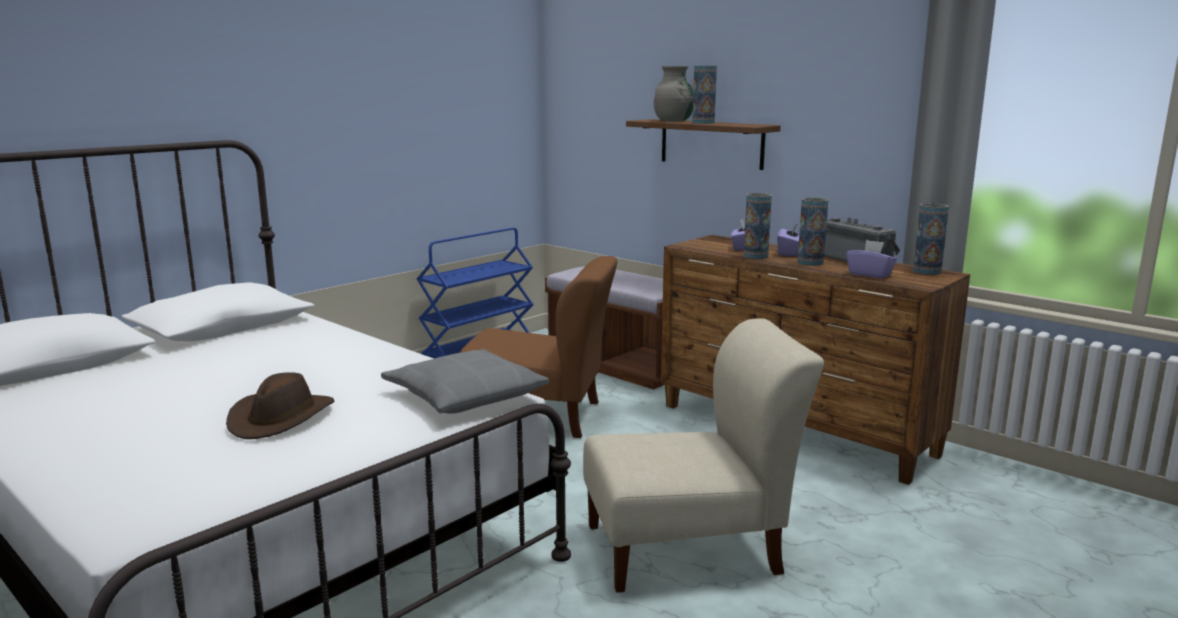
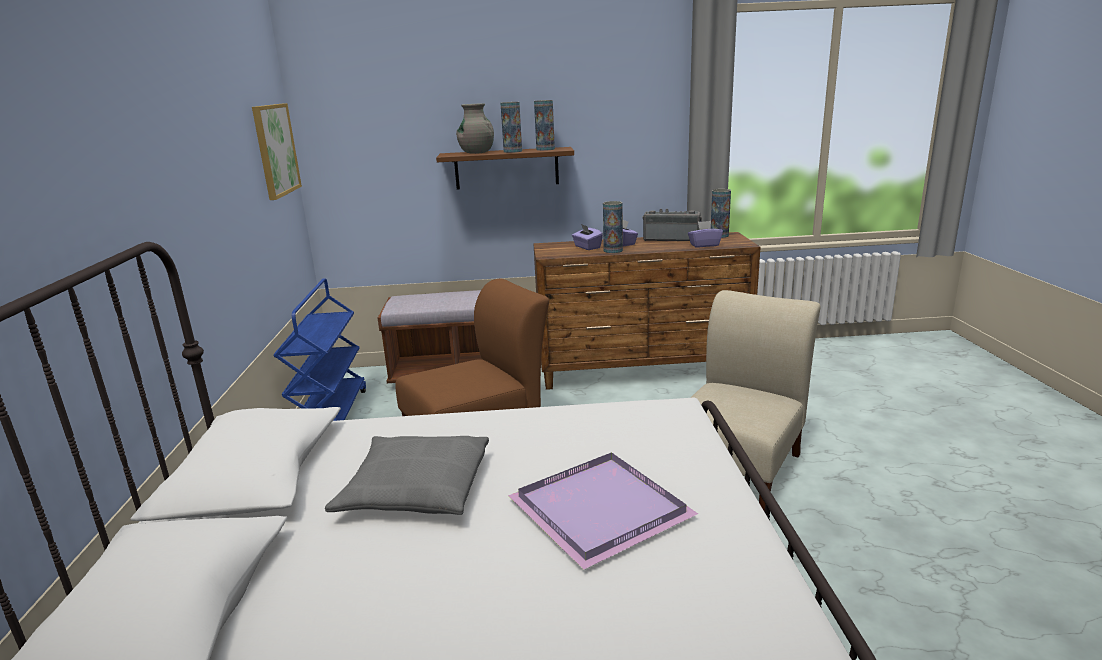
camera: 45 degrees left, 5 degrees up
brown hat [226,372,334,439] -> purple tray [508,452,698,570]
grey pillow [381,349,549,414] -> grey pillow moved to [325,436,489,515]
vase [797,198,829,266] -> vase moved to [534,100,555,151]
none -> picture [252,103,302,200]

